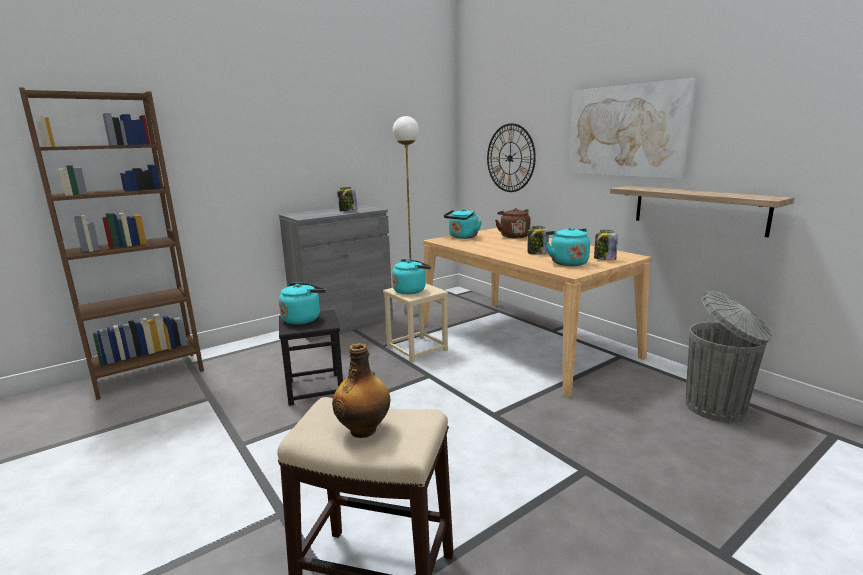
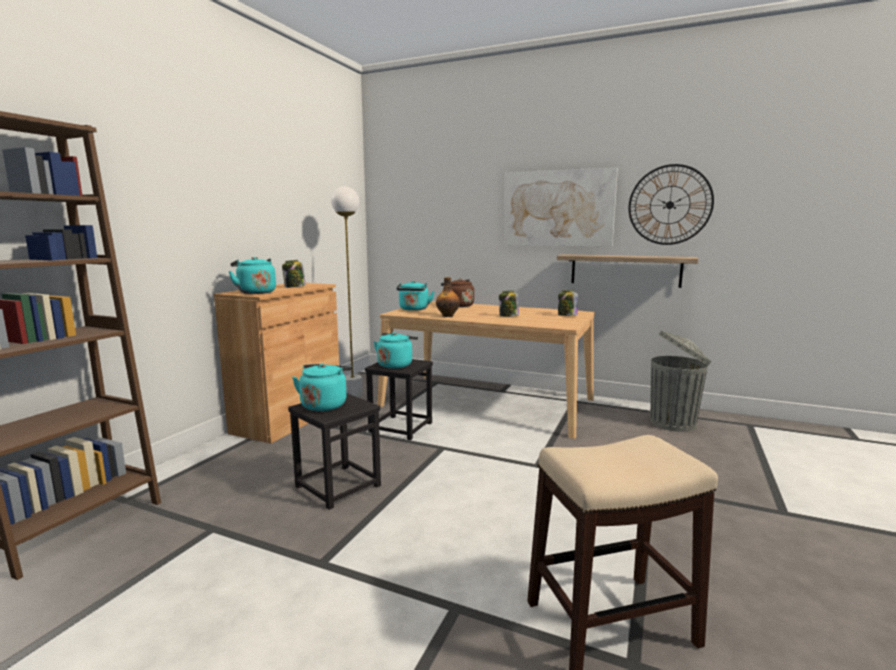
camera: 30 degrees left, 5 degrees down
grey cabinet [279,205,393,342] -> brown cabinet [214,283,339,443]
bottle [332,343,390,438] -> bottle moved to [436,277,460,317]
beige stool [383,283,448,362] -> black stool [365,359,433,440]
wall clock [487,123,536,192] -> wall clock moved to [628,164,714,245]
turquoise kettle [546,227,590,266] -> turquoise kettle moved to [228,257,276,294]

